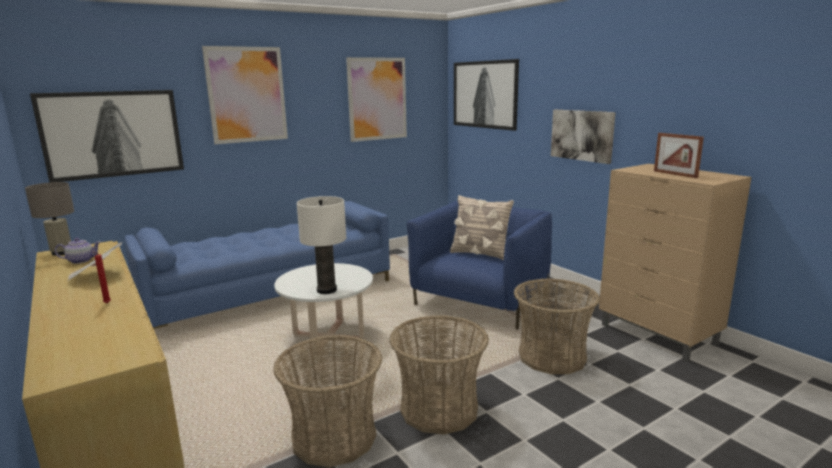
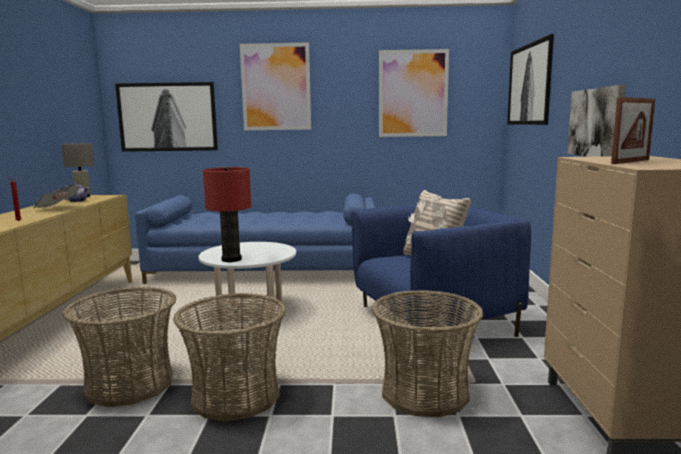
camera: 35 degrees right, 5 degrees down
white table lamp [297,196,346,294] -> red table lamp [203,167,251,262]
picture frame [654,133,704,178] -> picture frame turned 135 degrees counterclockwise [611,97,656,164]

